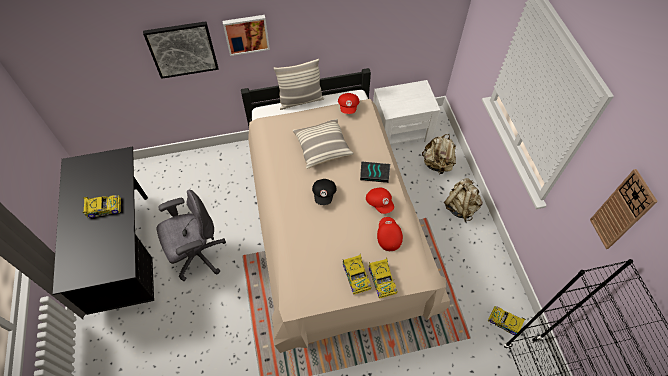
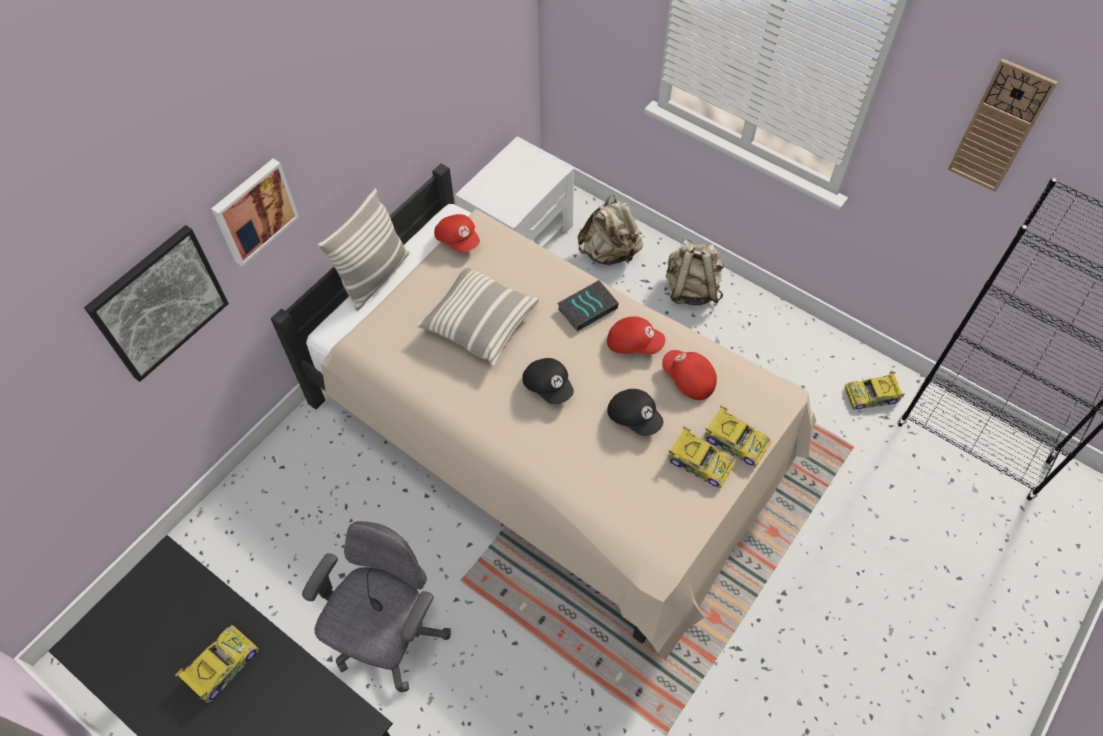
camera: 40 degrees left, 0 degrees up
none -> black cap [607,389,663,436]

